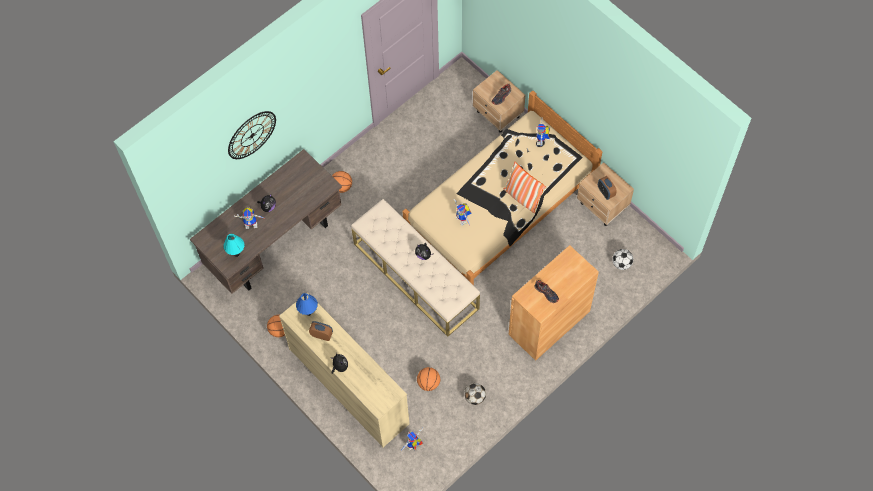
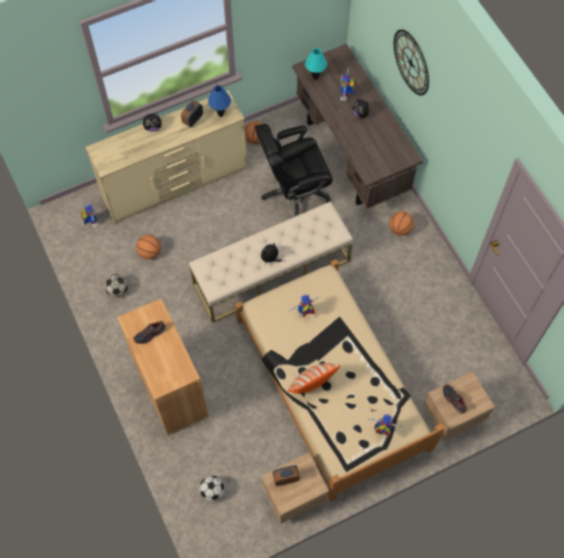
camera: 105 degrees right, 0 degrees up
none -> black office chair [255,124,333,216]

